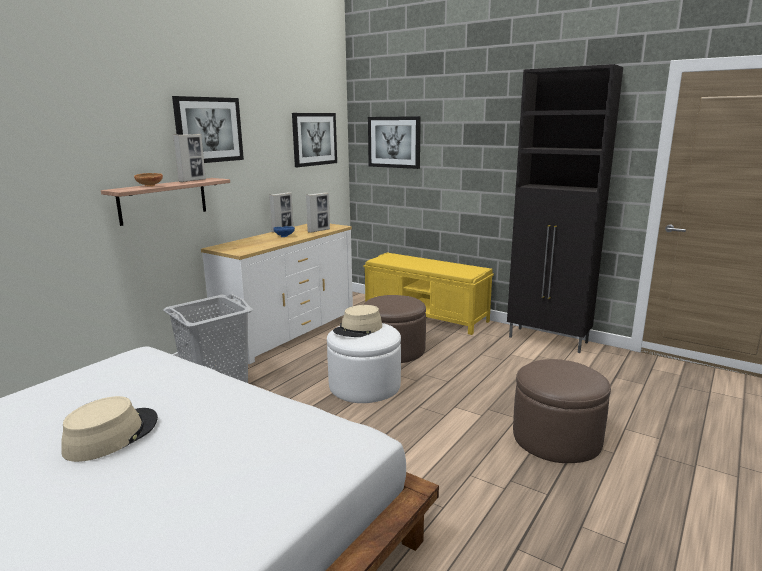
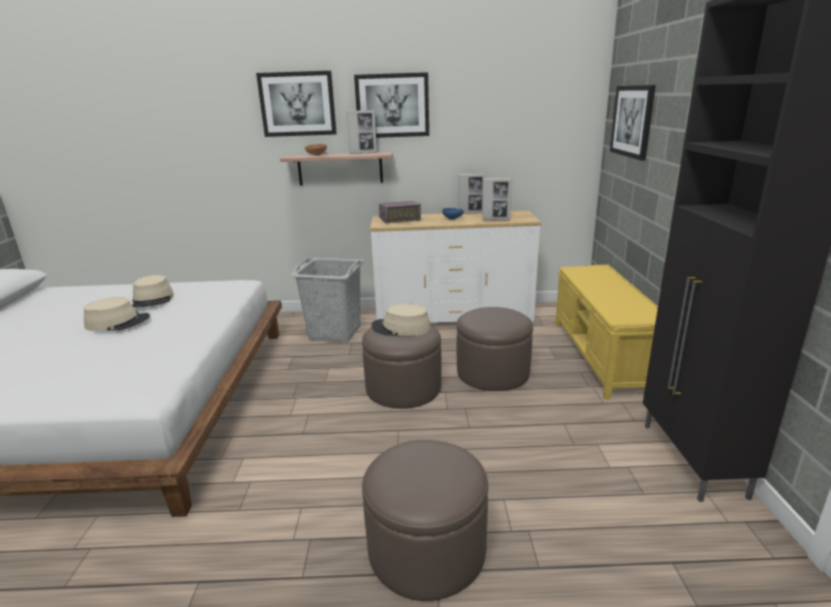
camera: 55 degrees right, 5 degrees up
picture [292,113,337,167] -> picture moved to [256,71,337,137]
white ottoman [327,323,401,403] -> brown ottoman [362,325,442,409]
none -> beige hat [132,275,174,307]
none -> radio [379,201,421,223]

